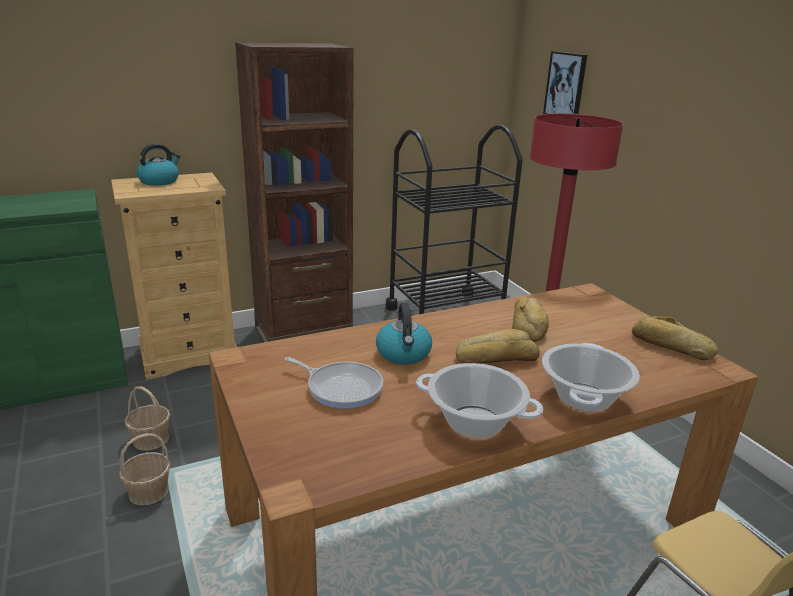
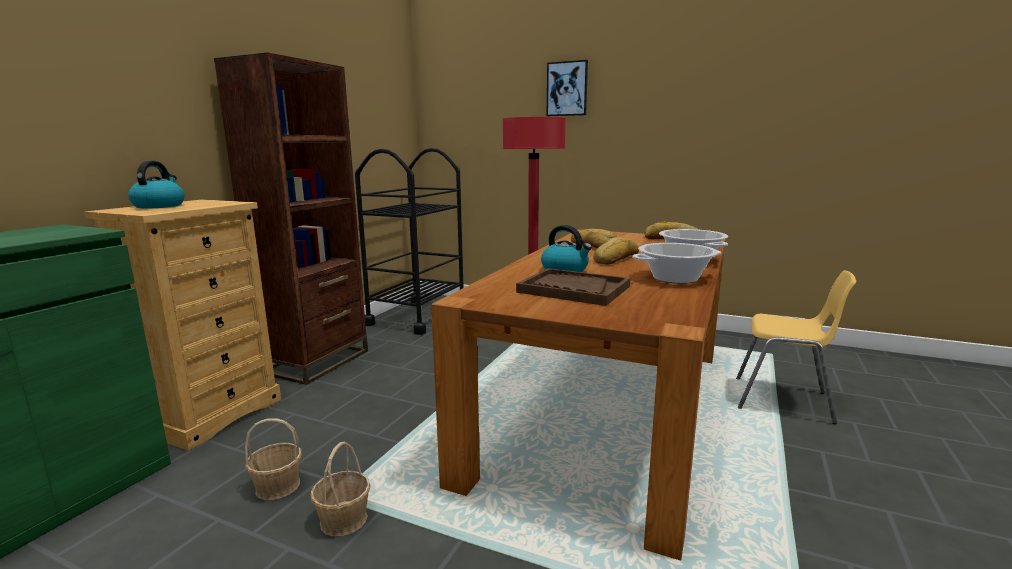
camera: 40 degrees left, 10 degrees down
frying pan [284,357,383,409] -> brown tray [516,268,630,306]
picture [543,51,587,114] -> picture moved to [547,60,588,116]

